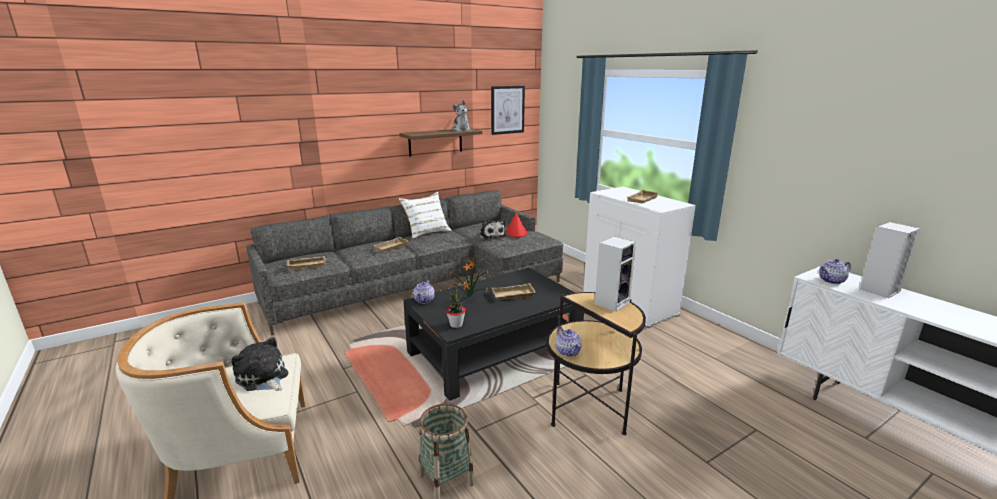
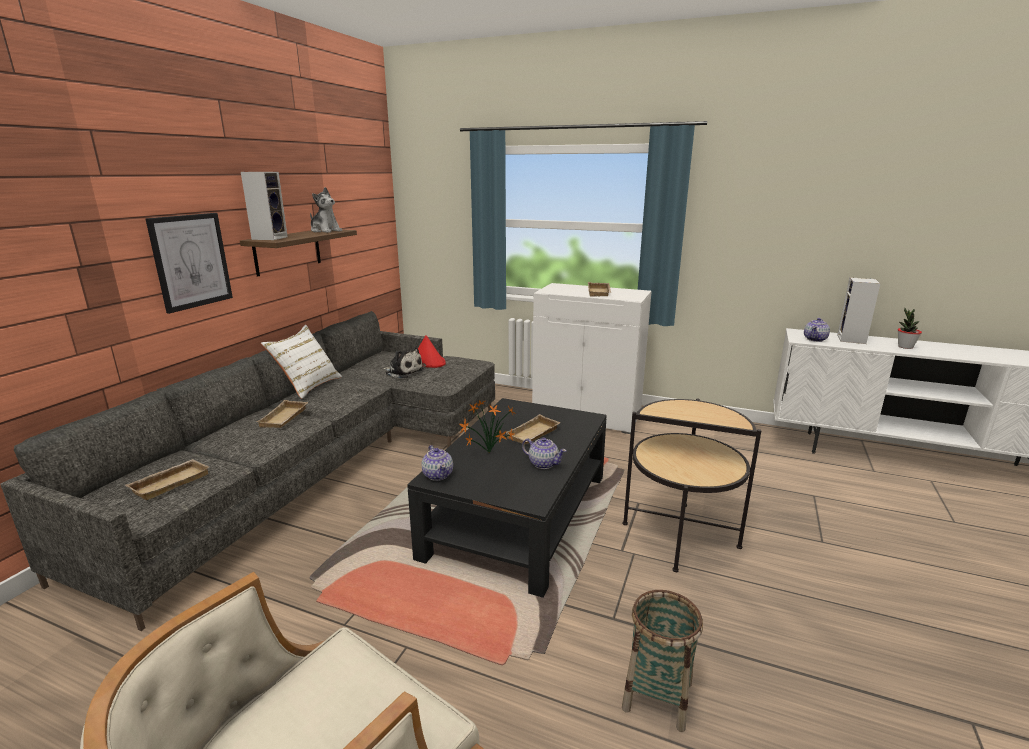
camera: 35 degrees left, 0 degrees up
plush toy [231,337,288,391] -> none
potted plant [446,287,466,328] -> potted plant moved to [898,308,922,349]
picture [491,86,525,135] -> picture moved to [145,213,233,314]
teapot [555,326,582,357] -> teapot moved to [522,438,567,469]
speaker [595,237,636,311] -> speaker moved to [241,172,288,240]

